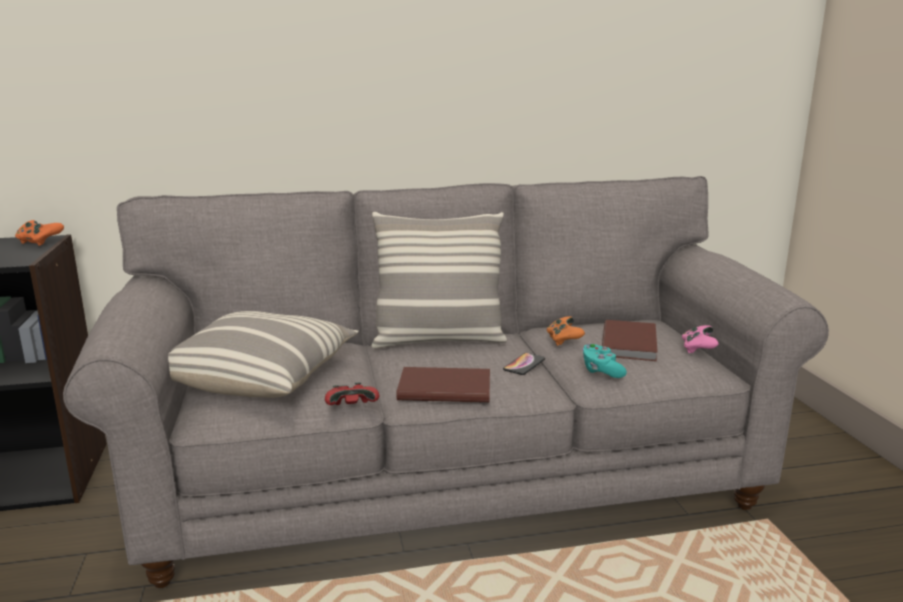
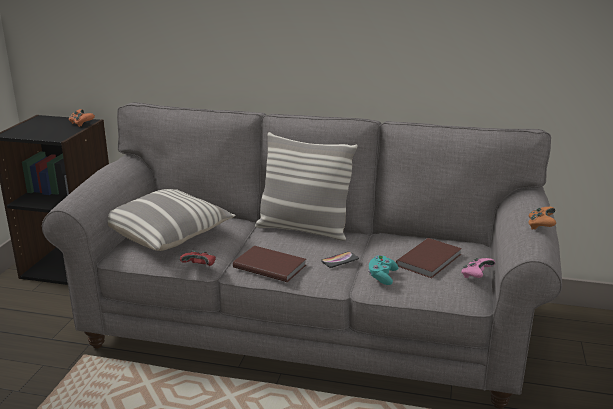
camera: 25 degrees right, 5 degrees up
orange game controller [547,316,585,346] -> orange game controller moved to [528,207,556,229]

